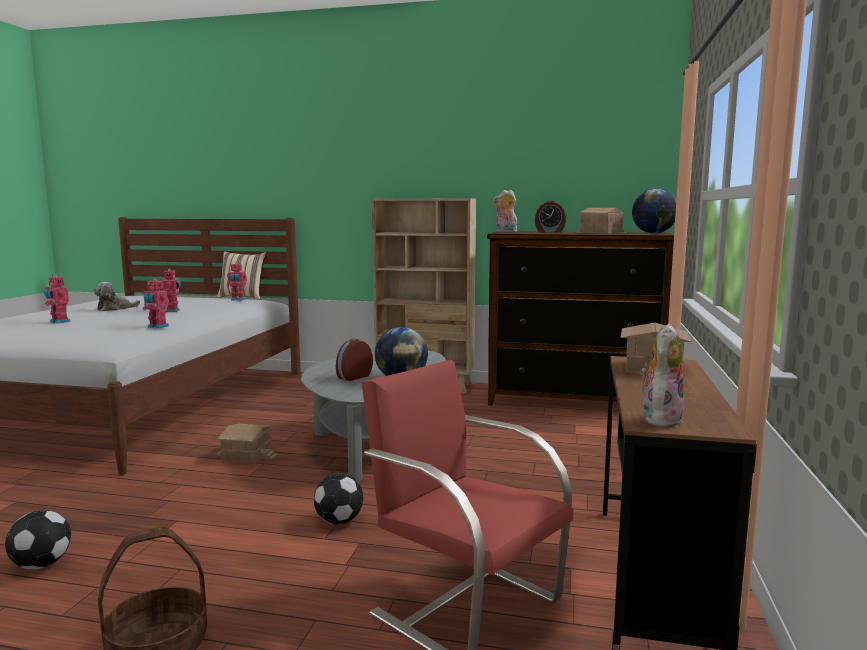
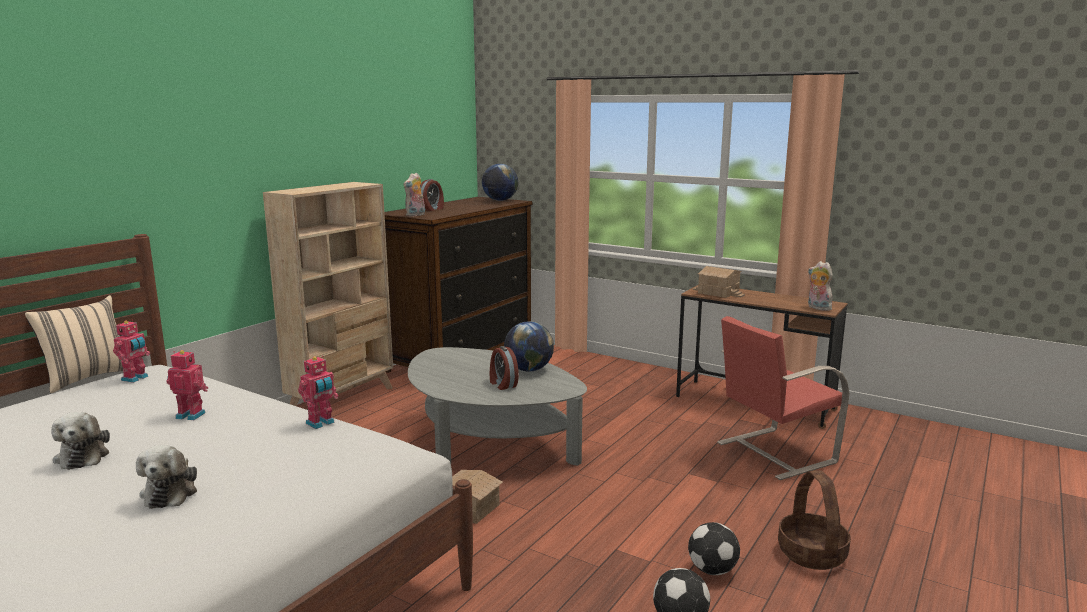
camera: 70 degrees left, 5 degrees up
toy robot [44,275,71,323] -> plush toy [136,445,197,509]
football [314,473,363,524] -> football moved to [688,522,740,575]
toy house [576,208,627,234] -> none

